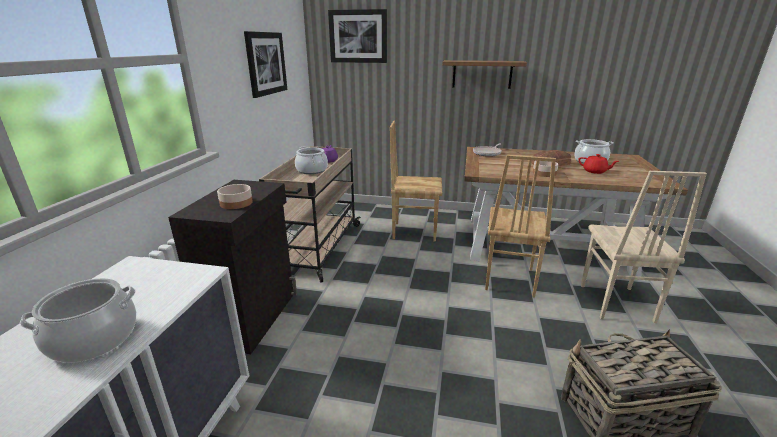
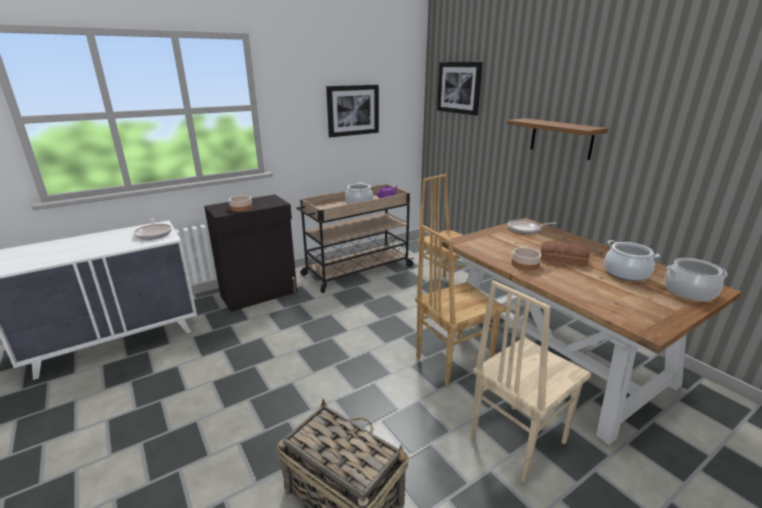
camera: 45 degrees right, 0 degrees up
cooking pot [20,278,136,363] -> cooking pot moved to [665,258,728,301]
red teapot [578,154,619,174] -> none
none -> frying pan [133,218,172,240]

